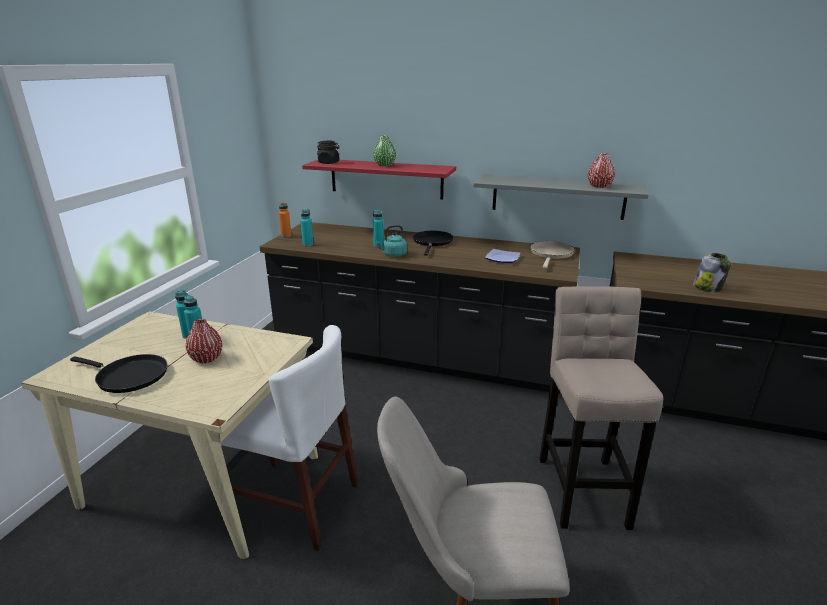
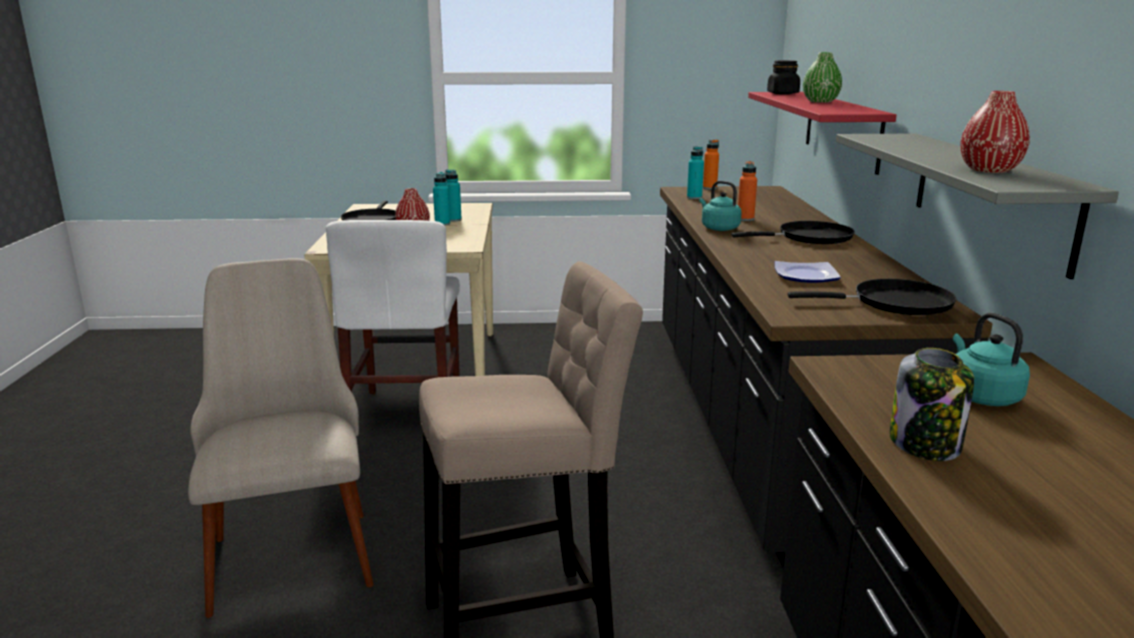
camera: 70 degrees right, 5 degrees down
turquoise bottle [373,209,384,247] -> orange bottle [738,161,757,221]
beige frying pan [530,241,575,268] -> black frying pan [787,279,956,315]
none -> turquoise kettle [953,313,1030,406]

